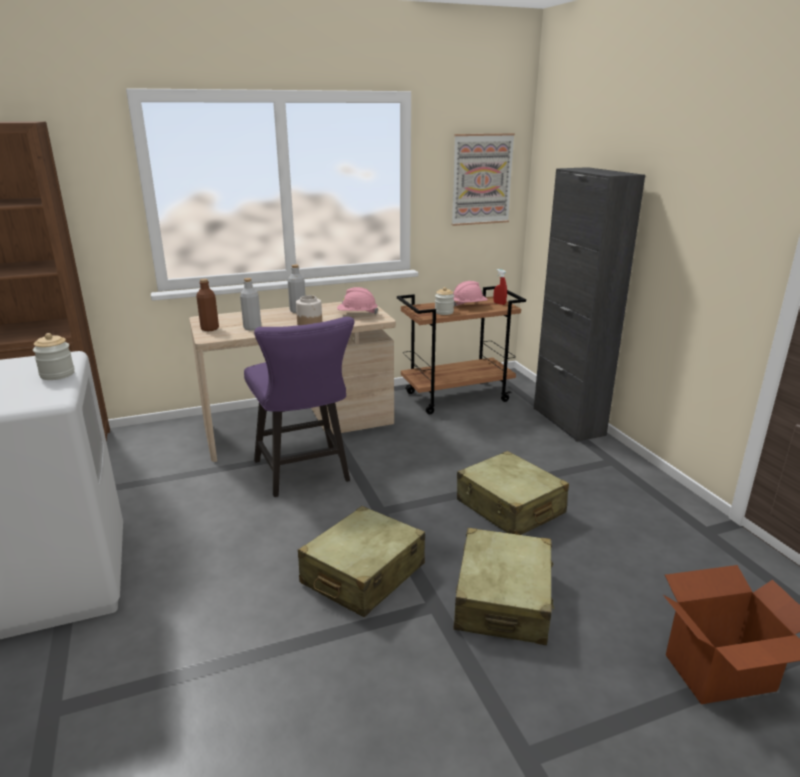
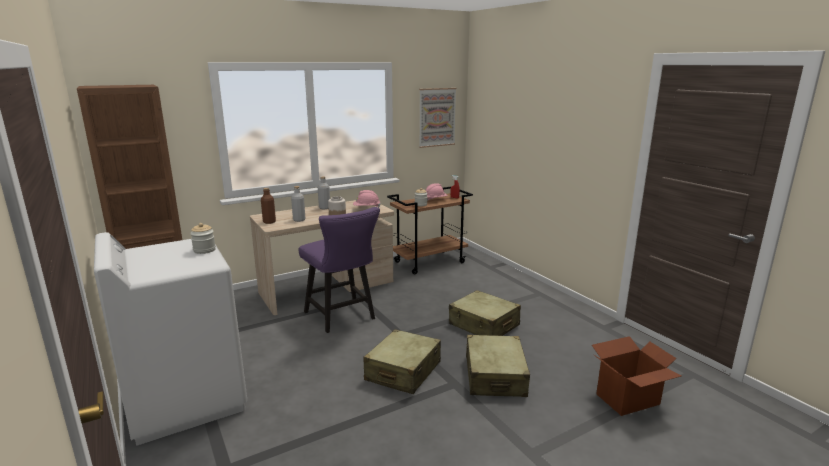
camera: 10 degrees left, 5 degrees down
black cabinet [534,167,645,442] -> none

